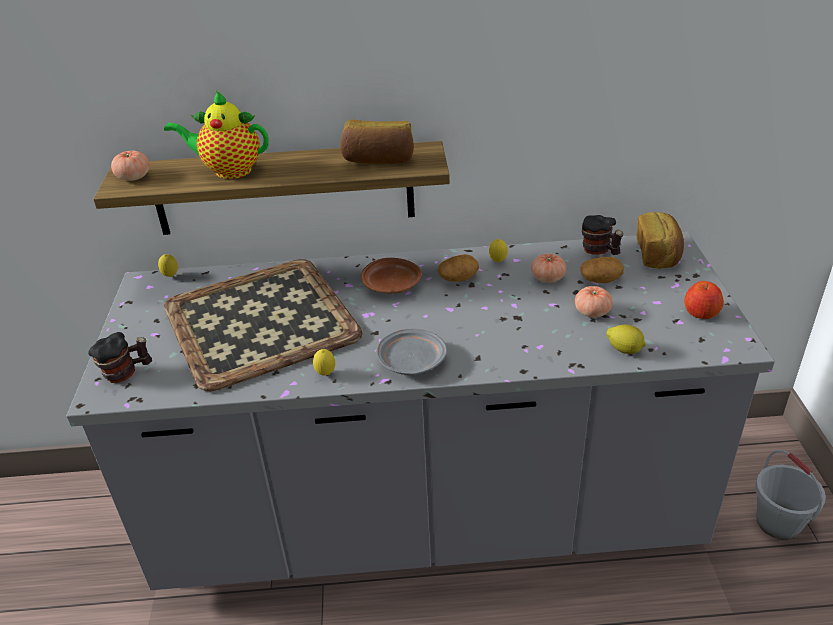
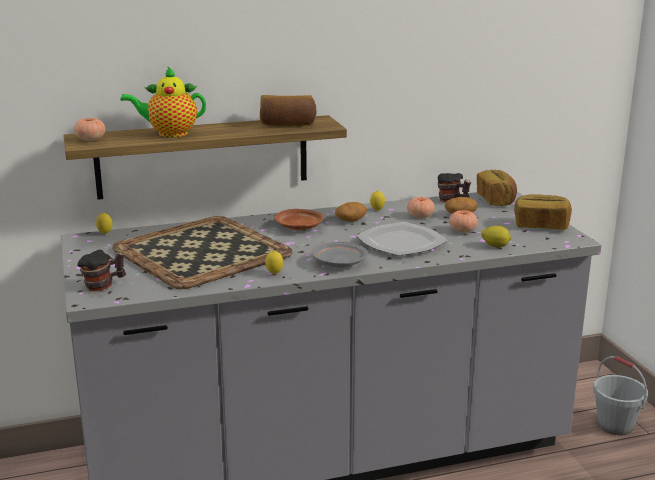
camera: 15 degrees left, 15 degrees down
apple [684,281,724,319] -> bread [514,194,572,230]
none -> plate [356,222,448,256]

